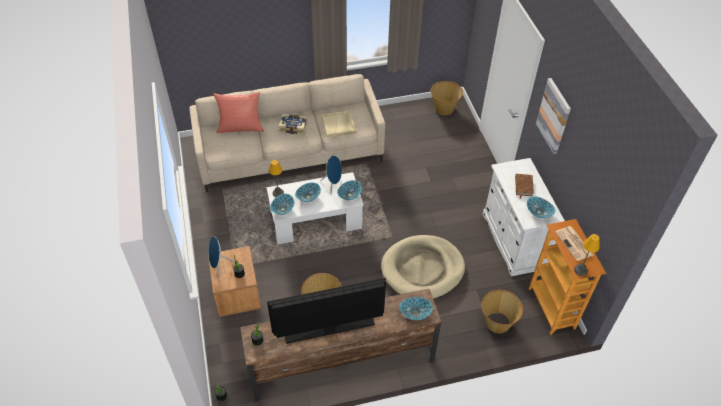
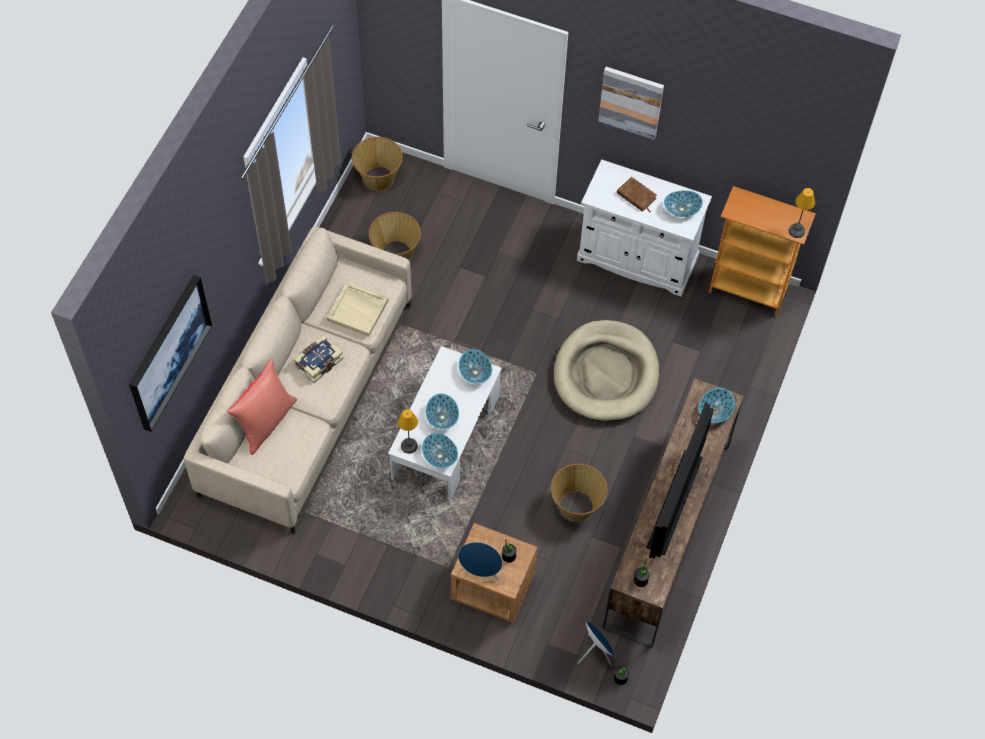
camera: 55 degrees left, 10 degrees up
blue speaker [320,155,342,194] -> blue speaker moved to [578,620,615,666]
basket [481,290,523,333] -> basket moved to [369,212,421,261]
newspaper [555,226,593,261] -> none
none -> picture [129,275,212,432]

